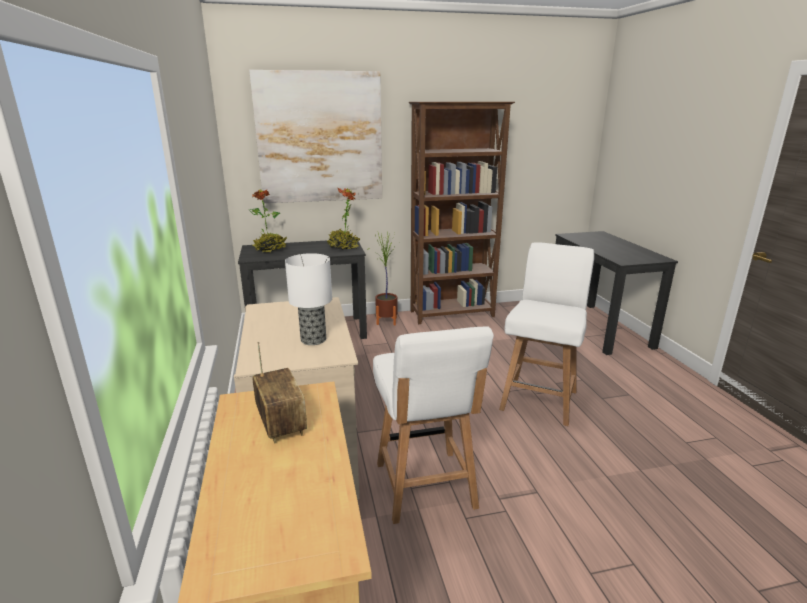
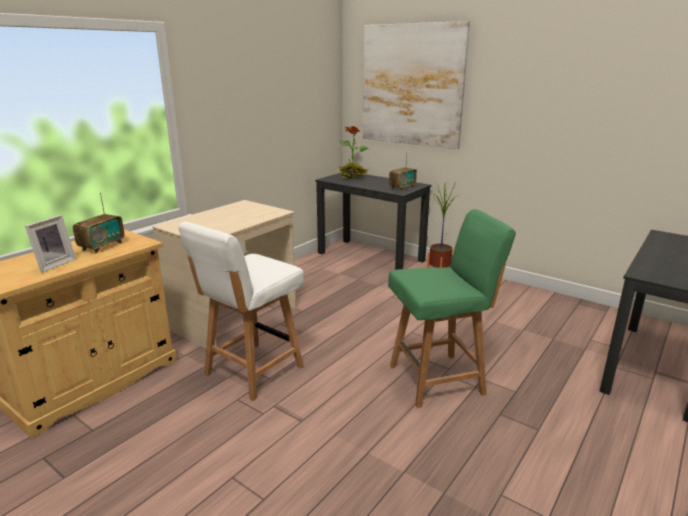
camera: 50 degrees right, 0 degrees up
table lamp [285,253,332,345] -> none
potted plant [327,188,360,250] -> radio [389,153,417,191]
brown bookcase [409,102,515,324] -> none
white chair [499,242,594,426] -> green chair [388,209,516,408]
none -> picture frame [25,215,76,273]

